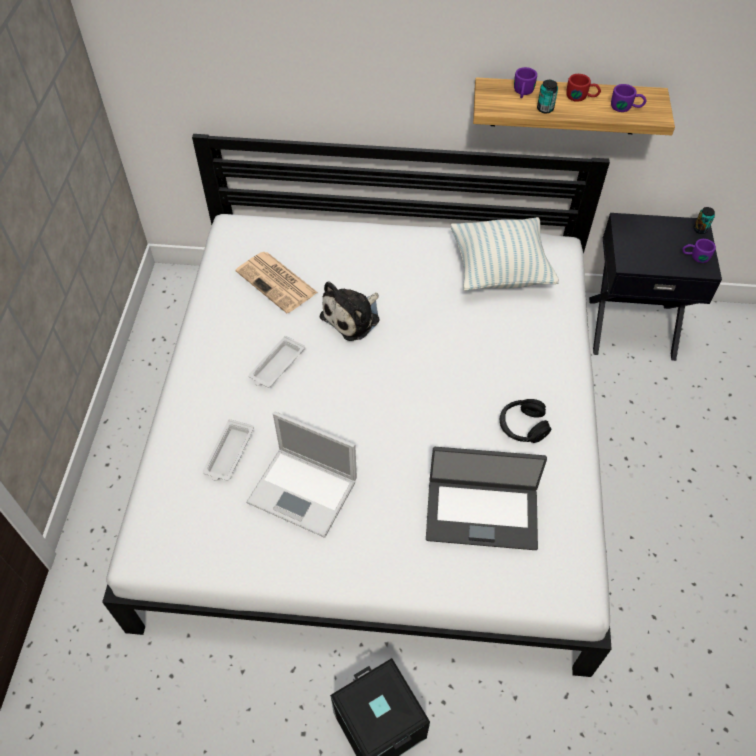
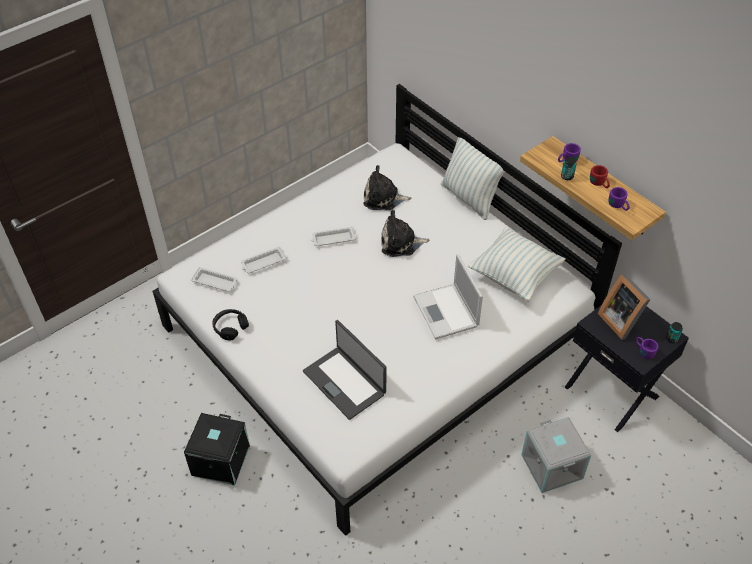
camera: 45 degrees right, 5 degrees down
newspaper [236,252,318,313] -> plush toy [363,165,411,210]
laptop [246,412,357,538] -> laptop moved to [413,254,483,339]
black headphones [500,399,551,443] -> black headphones moved to [212,309,249,340]
none -> white tray [191,267,237,292]
none -> pillow [441,137,505,220]
none -> grey storage box [521,417,591,493]
none -> picture frame [598,273,651,340]

